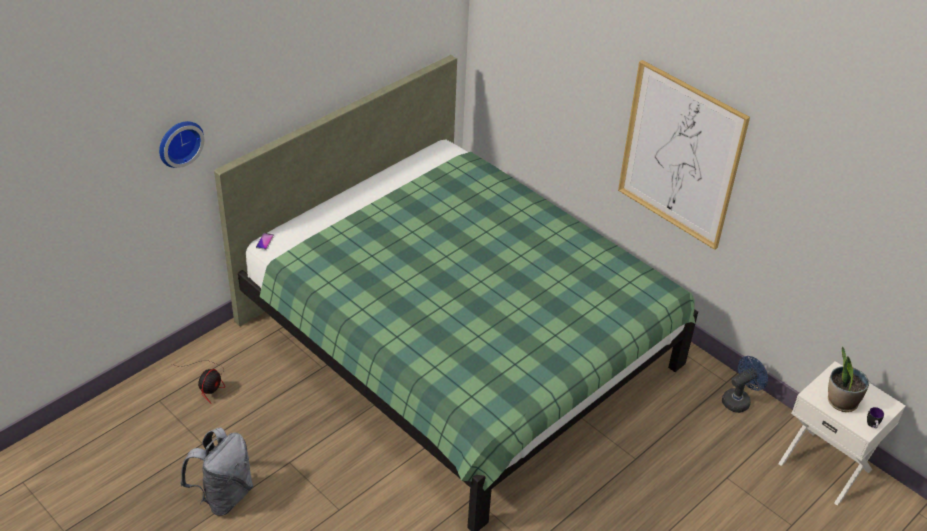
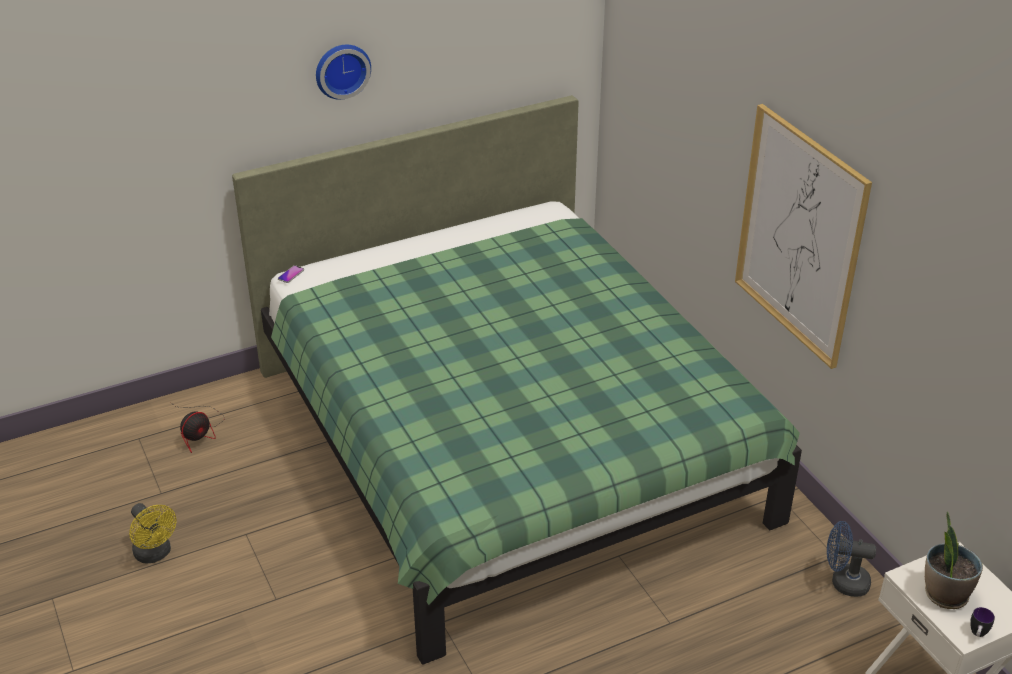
camera: 20 degrees right, 5 degrees down
wall clock [159,121,204,168] -> wall clock moved to [316,45,371,100]
grey backpack [180,427,253,516] -> yellow fan [129,503,177,564]
blue fan [722,356,768,413] -> blue fan turned 150 degrees counterclockwise [827,521,876,597]

